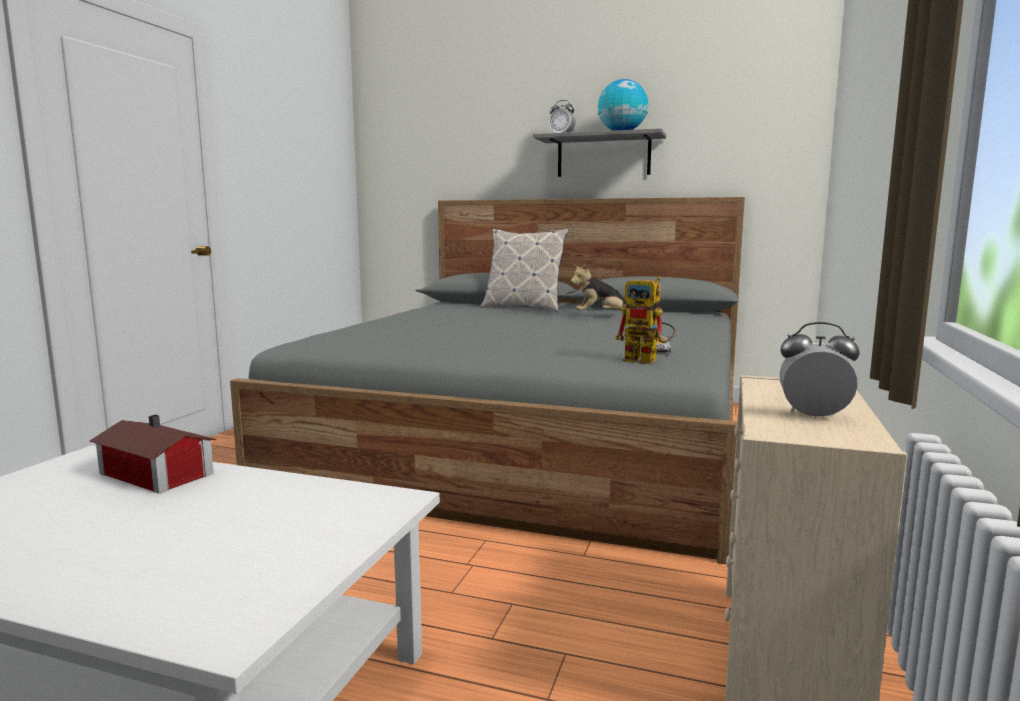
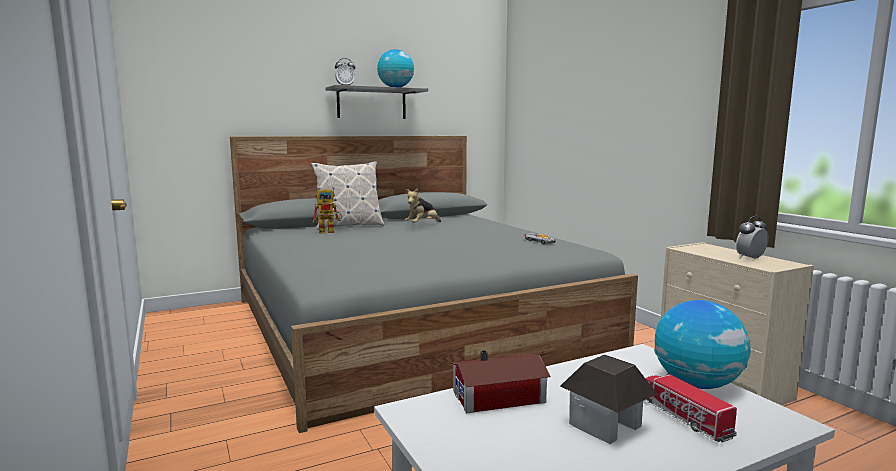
camera: 45 degrees left, 0 degrees up
toy robot [615,276,676,364] -> toy robot moved to [313,187,342,234]
none -> toy house [560,355,657,444]
none -> toy truck [644,373,737,442]
none -> globe [654,300,750,389]

